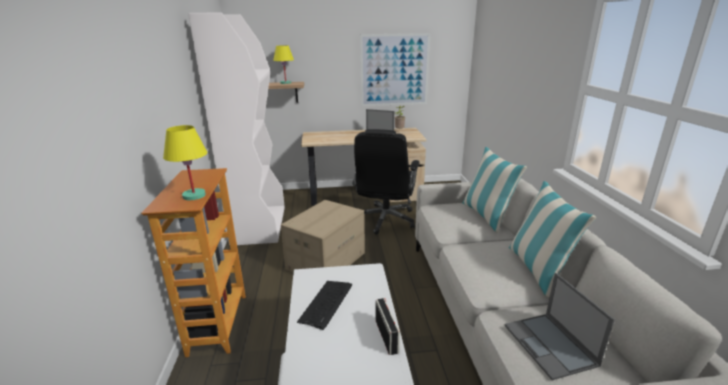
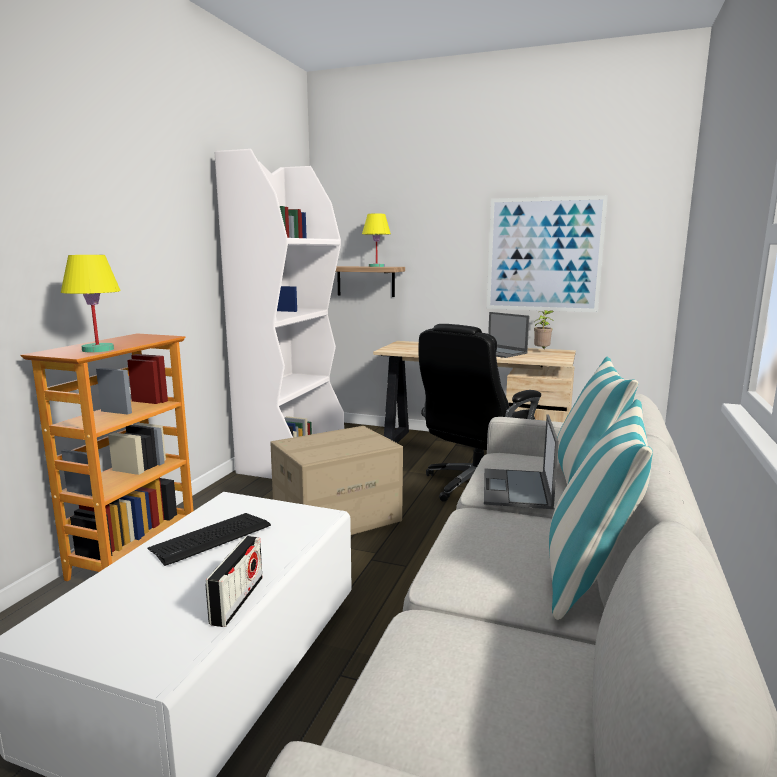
camera: 25 degrees right, 10 degrees down
laptop [504,273,615,380] -> laptop moved to [484,415,559,509]

